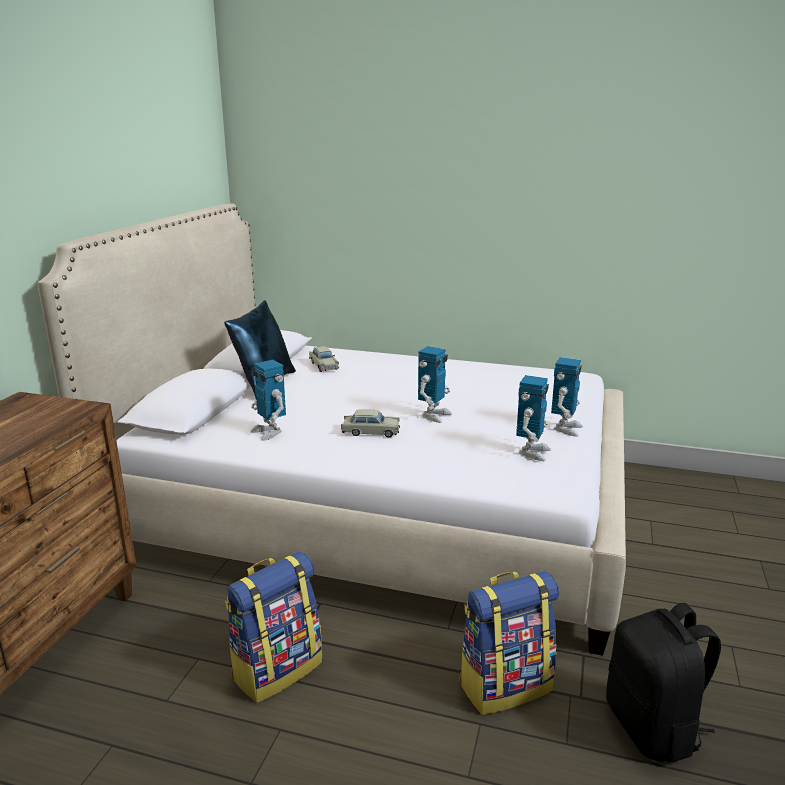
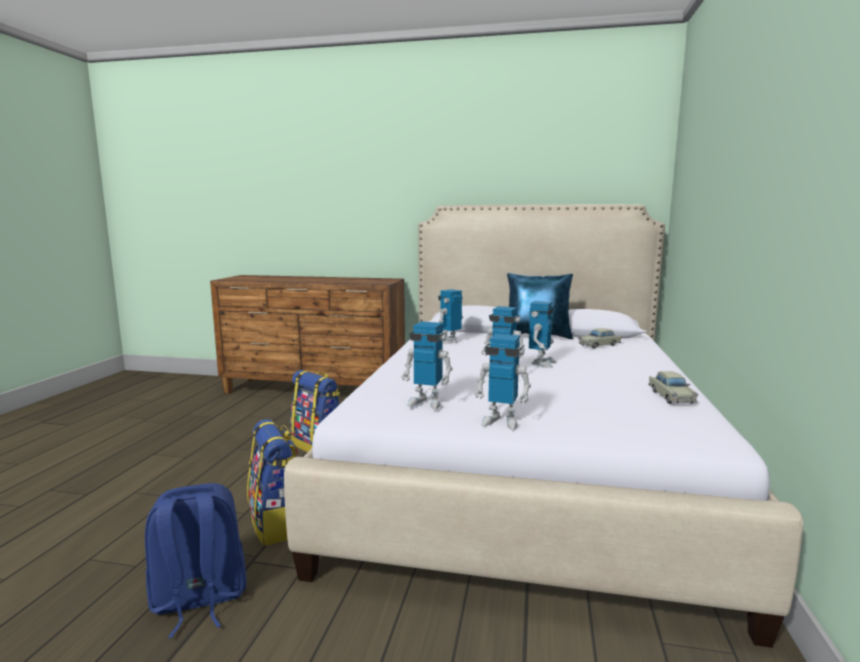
camera: 85 degrees right, 10 degrees down
beige toy car [341,409,400,438] -> beige toy car moved to [649,371,698,404]
black backpack [606,603,721,762] -> blue backpack [145,483,247,638]
none -> toy robot [529,301,557,368]

